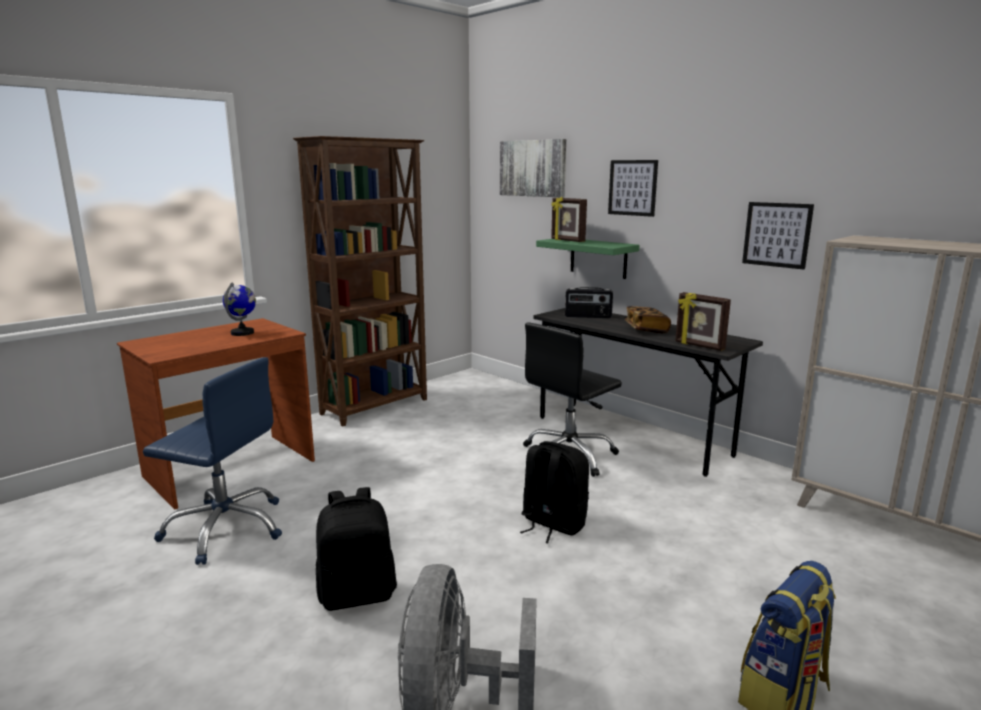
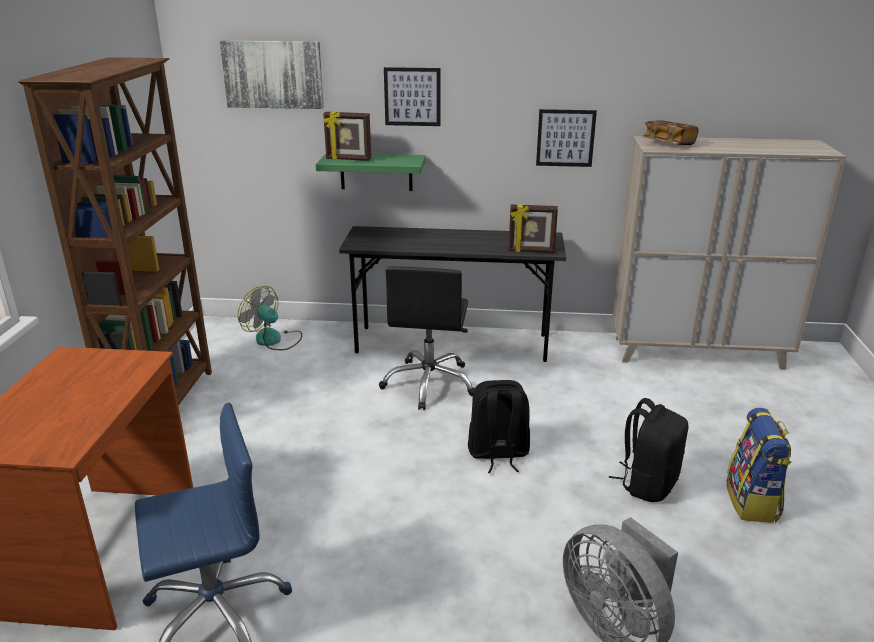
camera: 40 degrees left, 10 degrees up
globe [223,282,256,336] -> none
black backpack [316,487,397,611] -> black backpack moved to [609,398,689,502]
radio [565,287,613,318] -> none
book [625,306,671,333] -> book moved to [643,120,699,145]
none -> fan [238,286,302,350]

